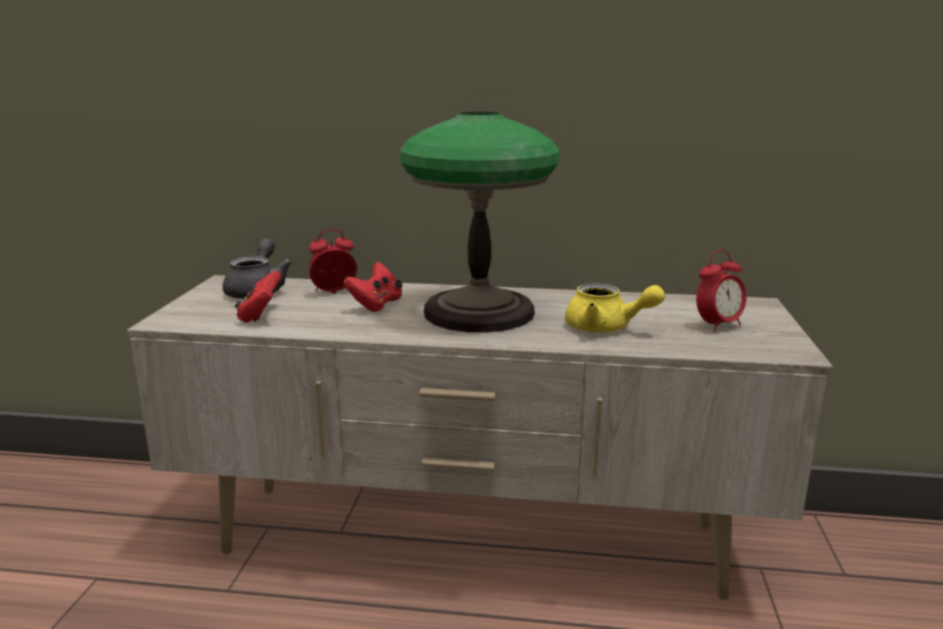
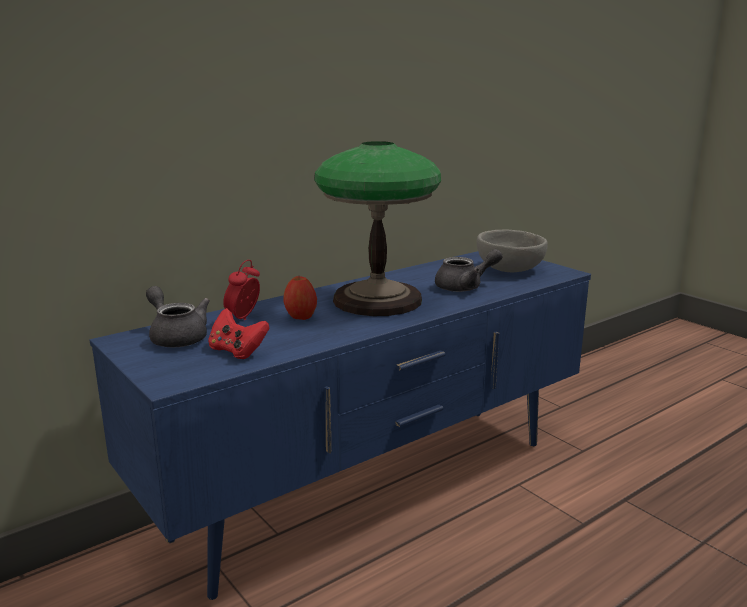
camera: 45 degrees left, 0 degrees up
beige tv stand [127,275,833,600] -> blue tv stand [89,251,591,600]
red game controller [344,262,402,312] -> apple [283,276,317,320]
yellow teapot [565,283,665,333] -> grey teapot [435,249,503,292]
alarm clock [696,250,747,332] -> grey bowl [477,230,548,272]

